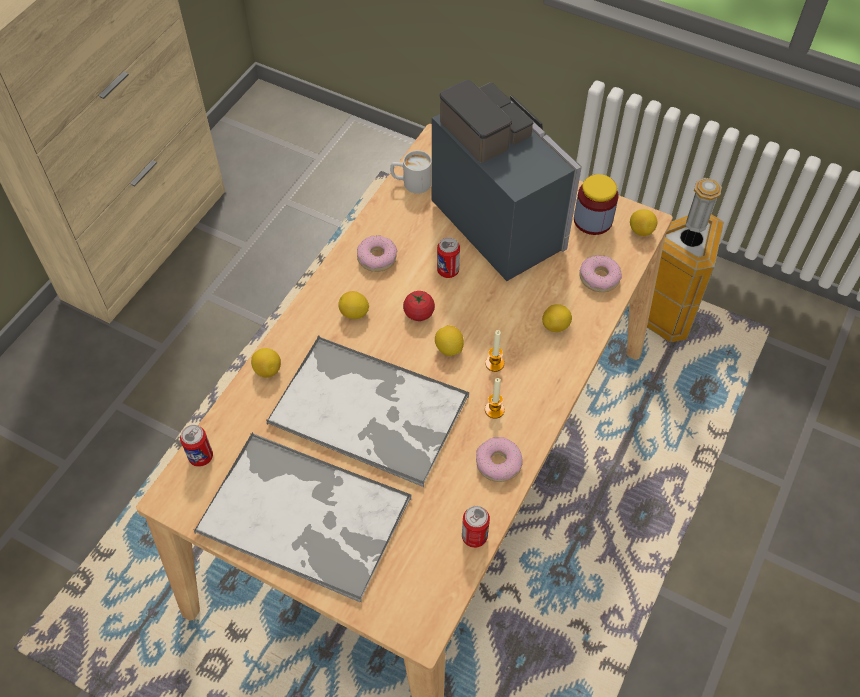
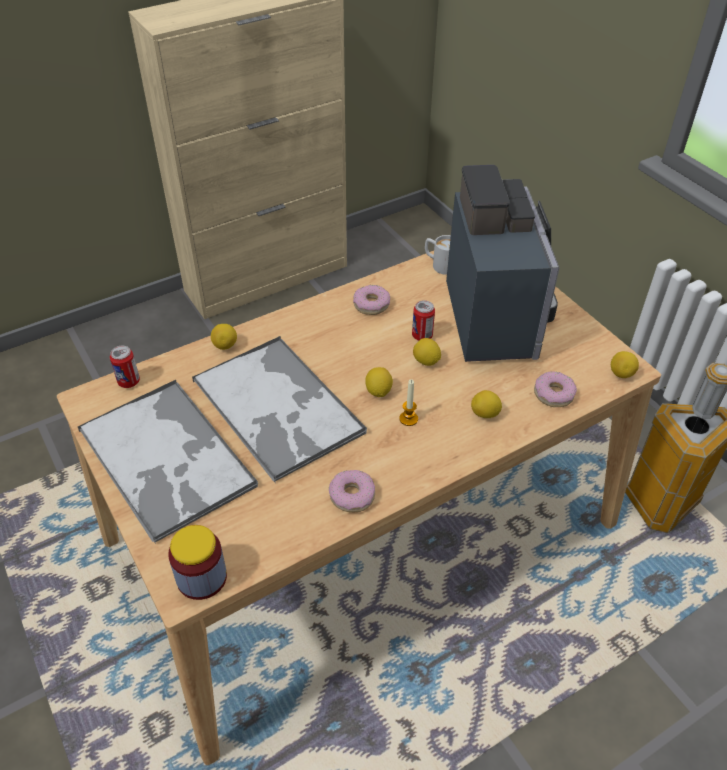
camera: 30 degrees right, 10 degrees down
lemon [338,291,369,319] -> lemon moved to [413,338,441,366]
tomato [403,291,435,321] -> none
can [462,506,490,548] -> none
candle [485,378,505,419] -> none
jar [574,174,619,235] -> jar moved to [168,525,227,600]

